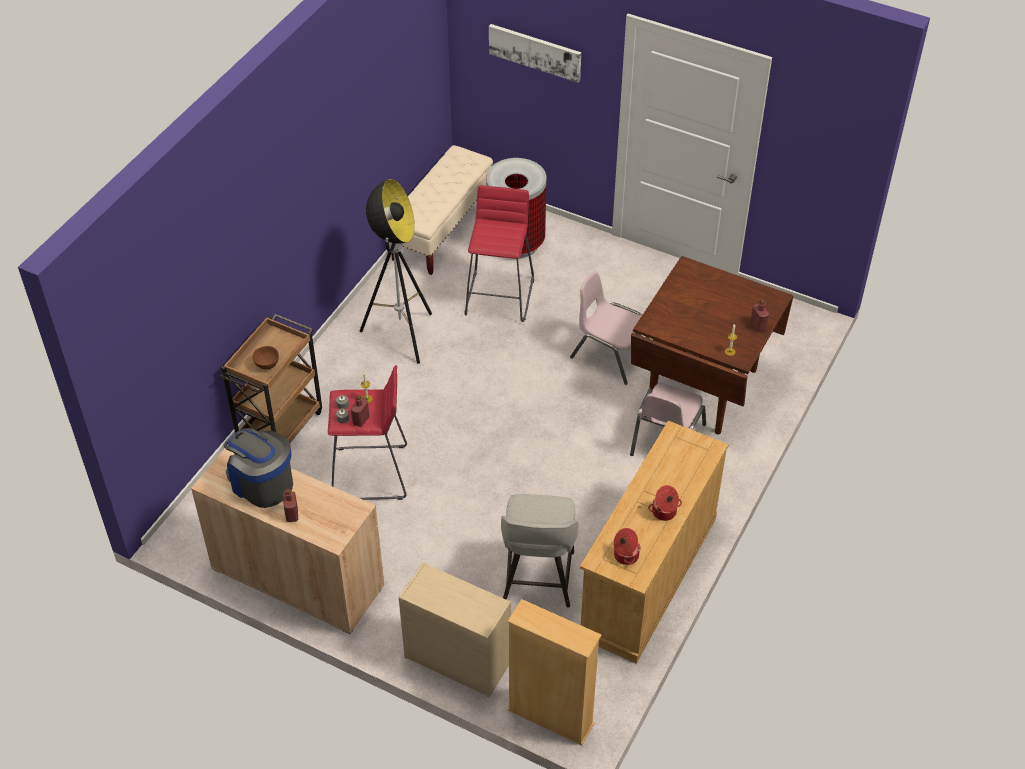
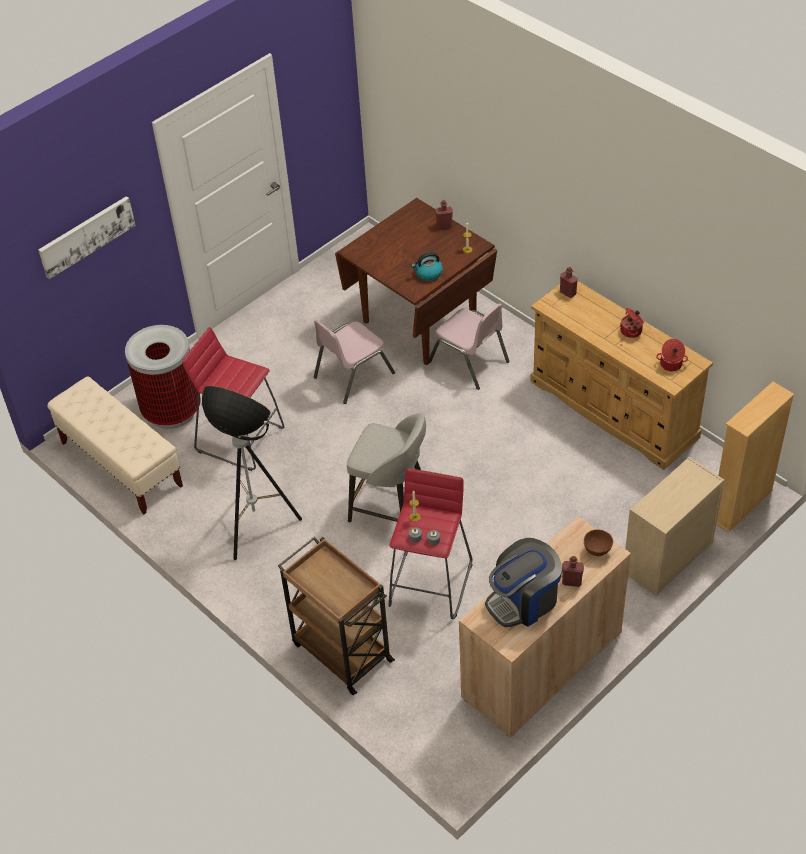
camera: 70 degrees left, 0 degrees up
brown bowl [252,346,279,370] -> brown bowl moved to [584,529,613,556]
red bottle [351,395,370,427] -> red bottle moved to [560,267,578,298]
grey stool [501,494,578,608] -> grey stool moved to [347,413,426,523]
none -> kettle [411,252,443,281]

